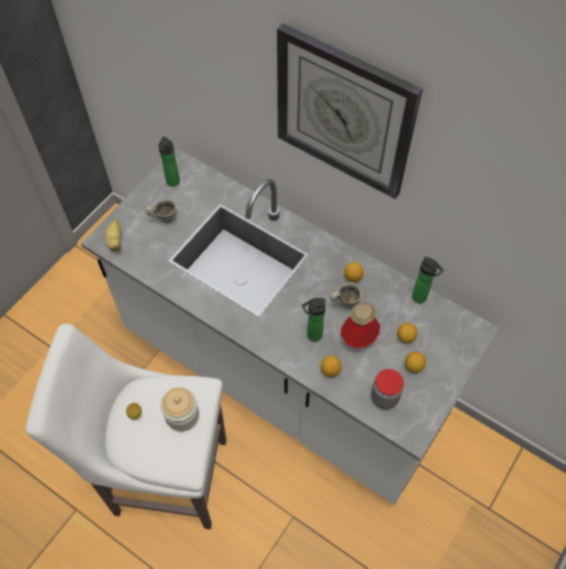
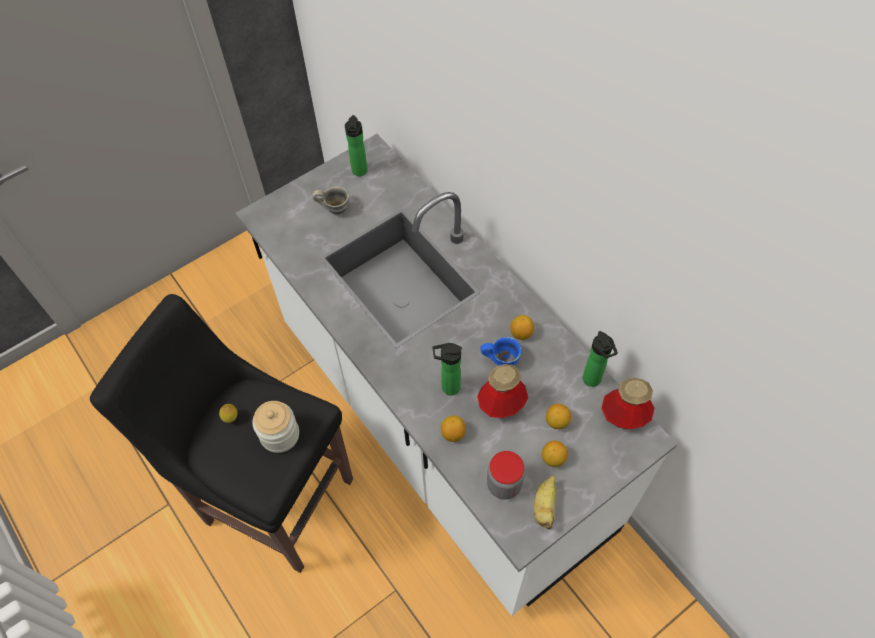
camera: 20 degrees right, 0 degrees up
white stool [26,324,226,529] -> black stool [90,294,353,573]
banana [105,218,121,251] -> banana moved to [534,475,556,529]
wall clock [277,23,423,199] -> none
grey mug [330,282,362,308] -> blue mug [480,337,521,366]
none -> bottle [601,378,654,429]

